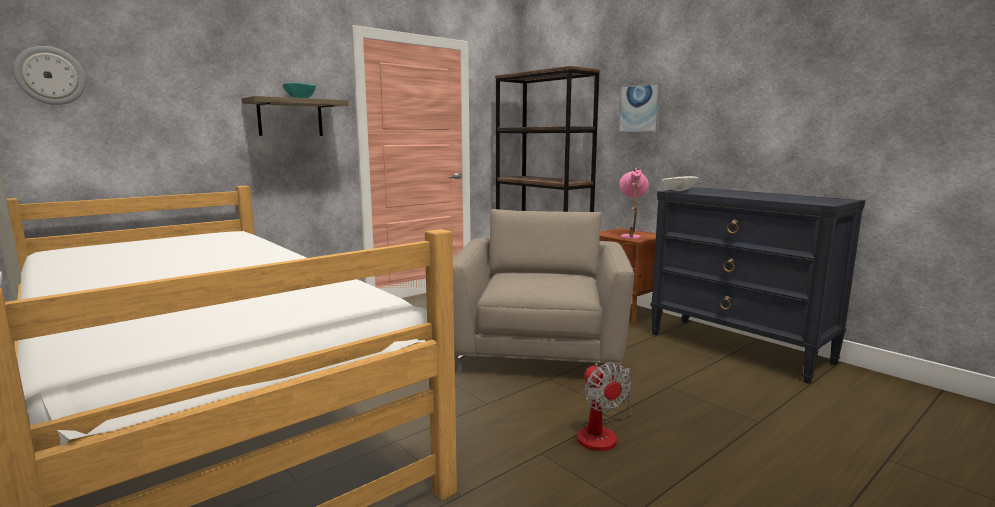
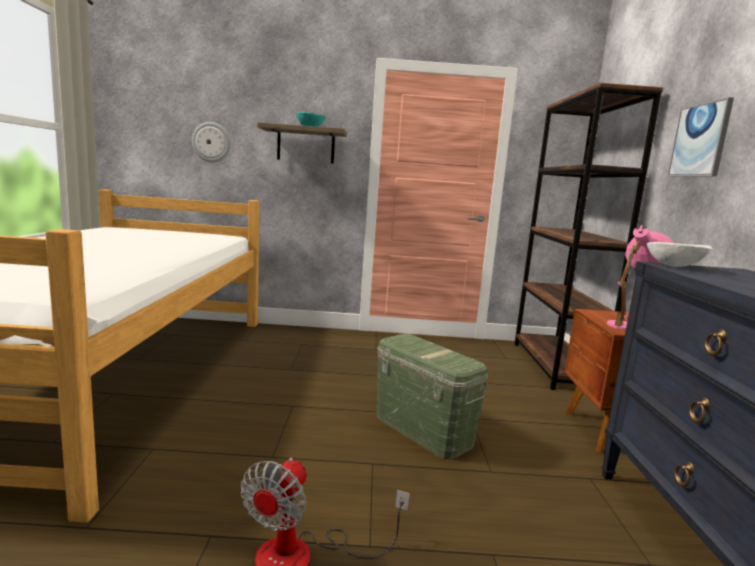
camera: 40 degrees right, 0 degrees up
wall clock [13,46,86,105] -> wall clock moved to [192,122,231,162]
beige armchair [453,209,634,379] -> green storage box [376,334,488,459]

